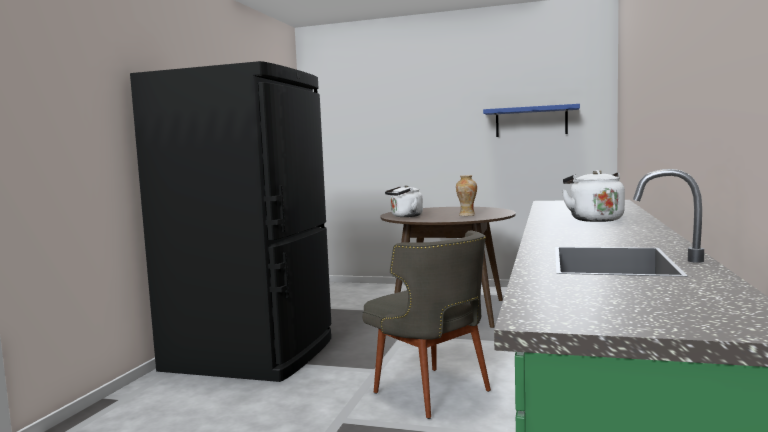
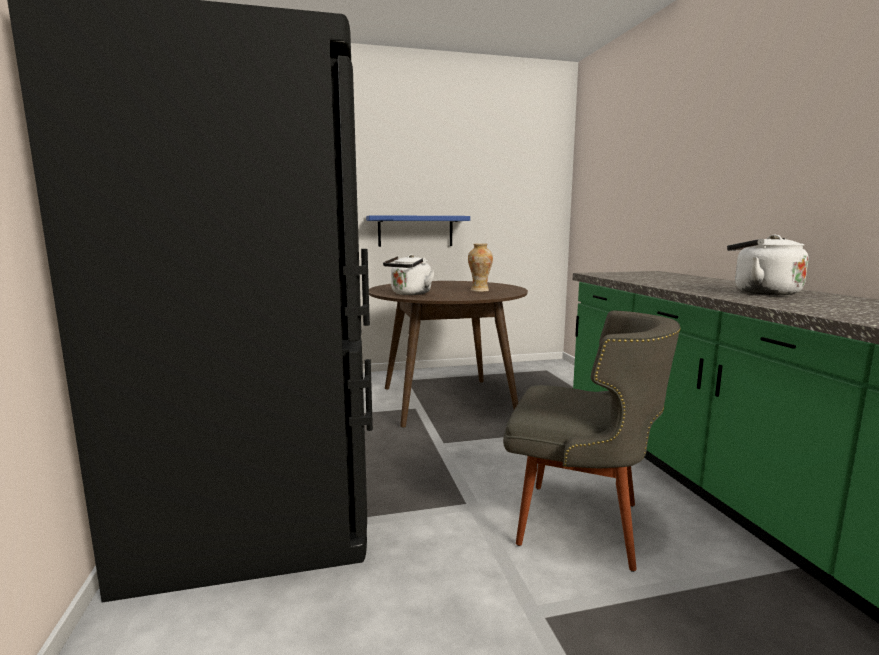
camera: 30 degrees left, 5 degrees up
blue shelf [483,104,580,137] -> blue shelf moved to [366,215,470,247]

